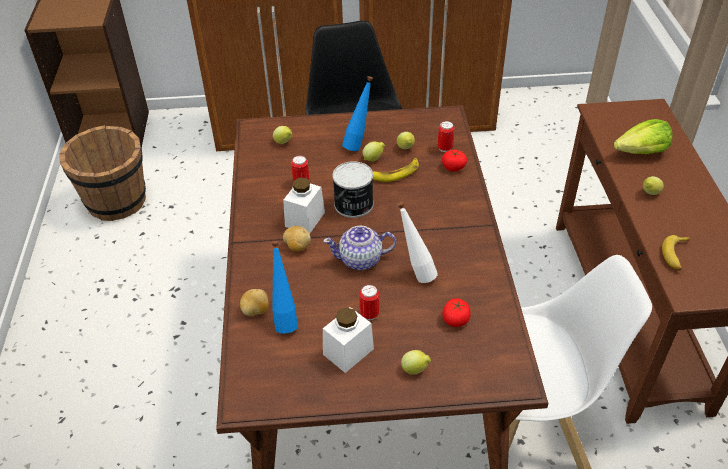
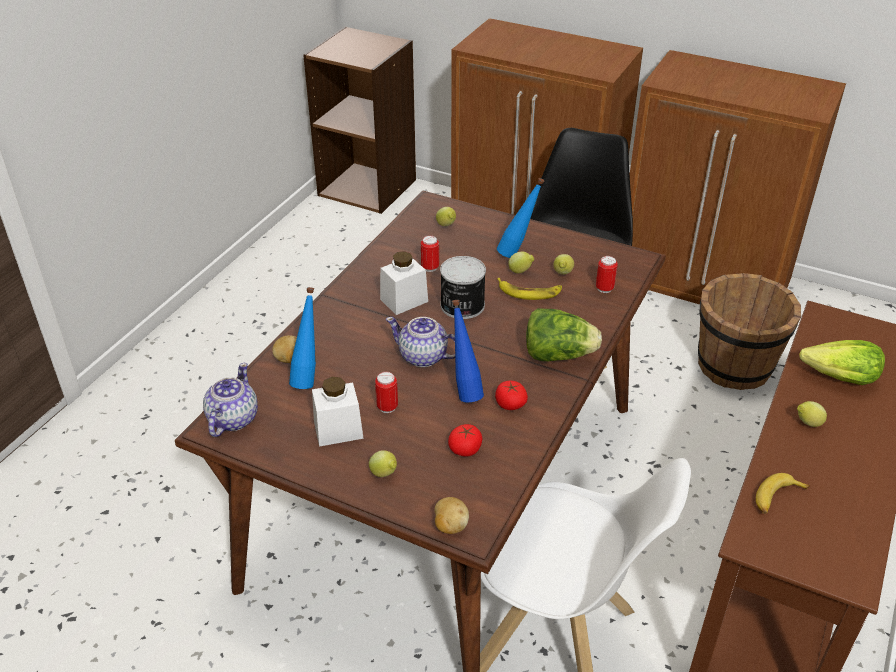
camera: 30 degrees right, 5 degrees down
brown bucket [59,125,146,221] -> brown bucket moved to [698,273,801,390]
potato [283,226,311,251] -> potato moved to [434,497,469,534]
white bottle [397,202,438,283] -> blue bottle [452,300,484,402]
tomato [442,149,467,172] -> tomato moved to [495,381,528,410]
none -> teapot [203,363,258,437]
none -> lettuce [526,308,602,361]

